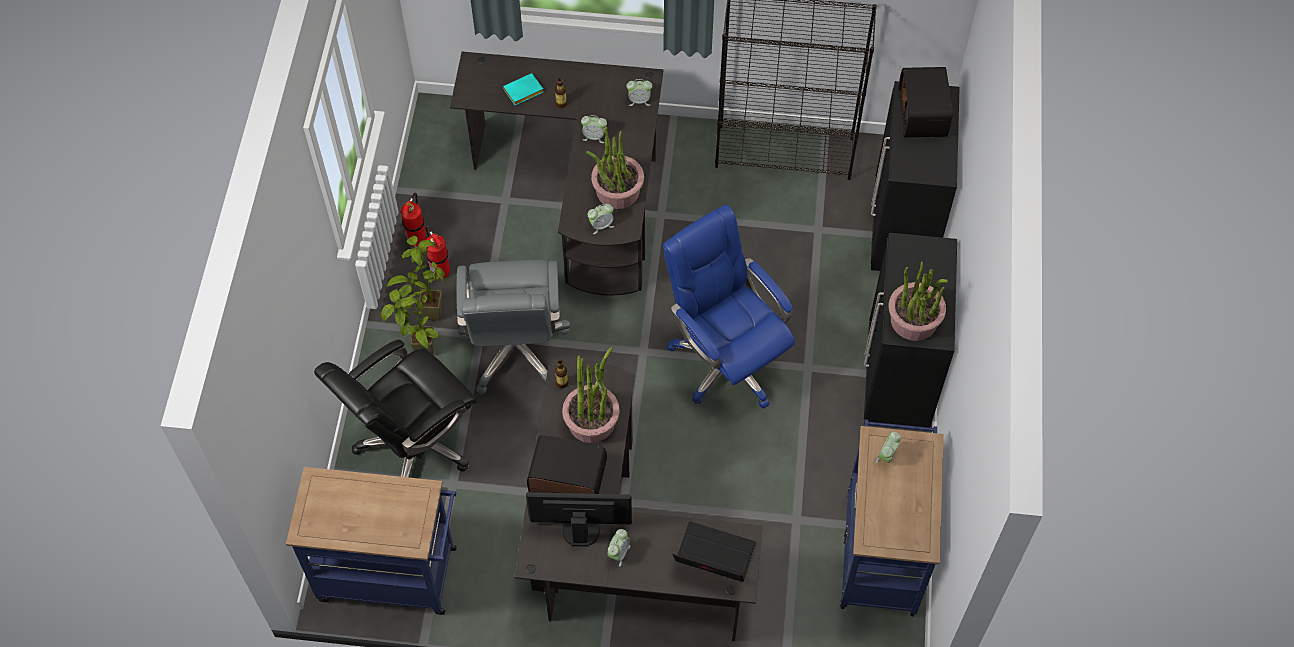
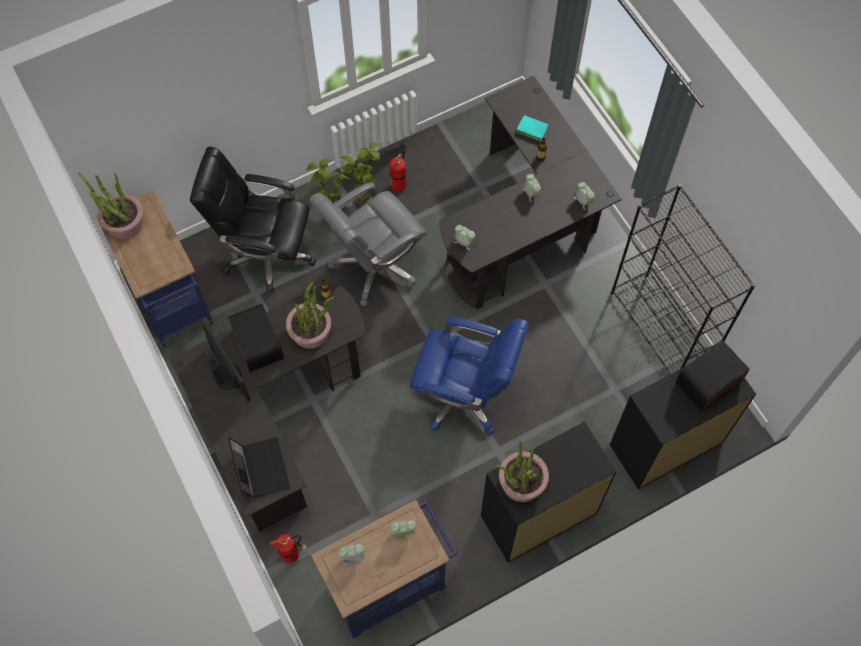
camera: 55 degrees right, 5 degrees up
fire extinguisher [401,192,427,247] -> fire extinguisher moved to [270,534,307,563]
potted plant [586,127,644,209] -> potted plant moved to [78,172,143,239]
alarm clock [608,529,630,567] -> alarm clock moved to [339,544,365,565]
blue office chair [663,205,795,408] -> blue office chair turned 90 degrees clockwise [410,317,529,436]

